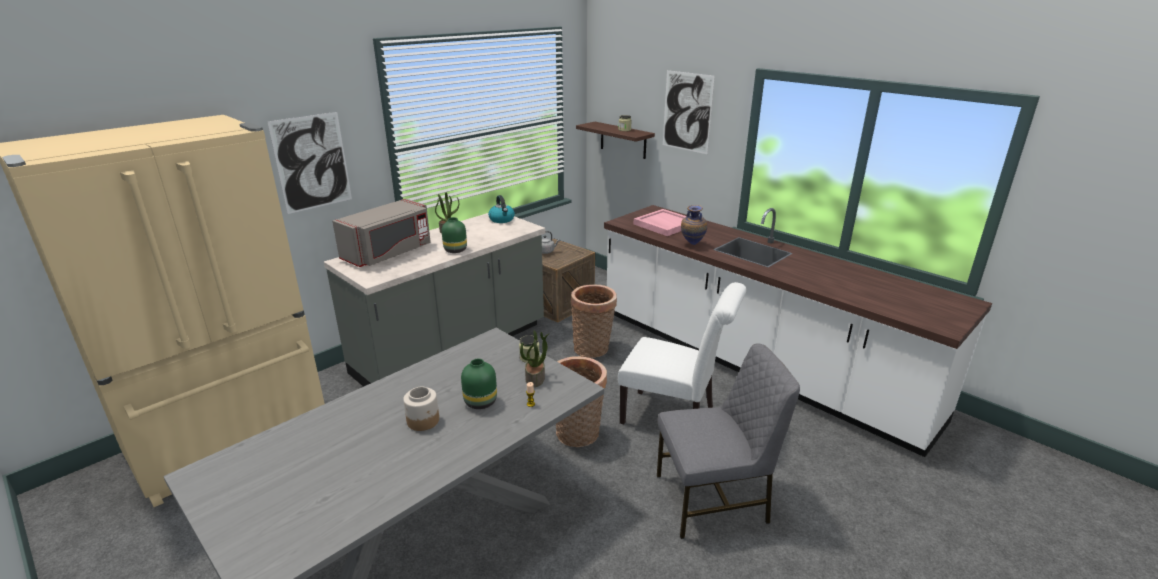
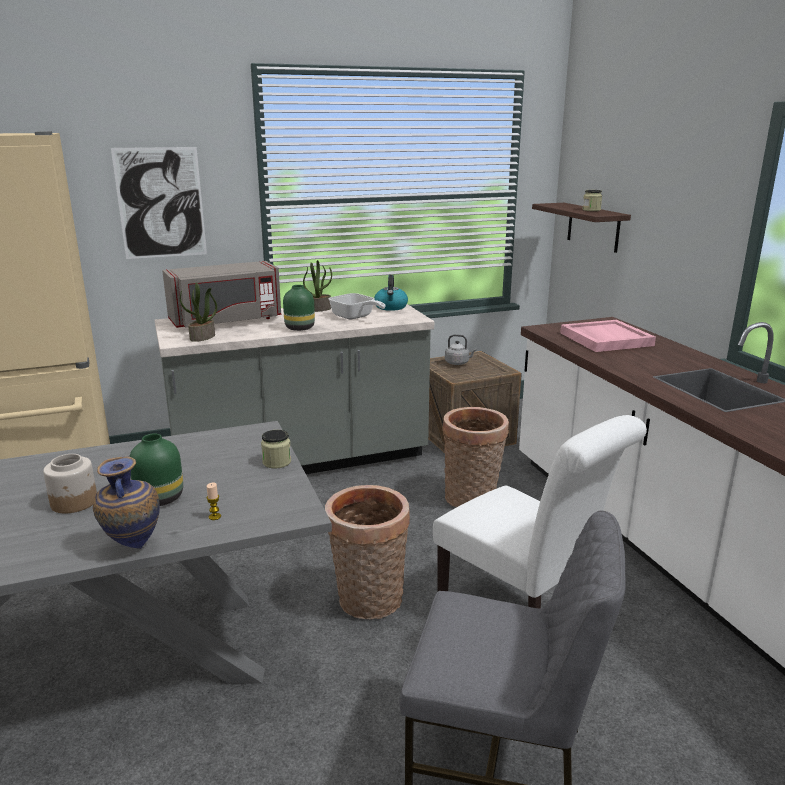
camera: 25 degrees right, 5 degrees down
potted plant [520,330,550,387] -> potted plant moved to [180,282,217,342]
picture [663,70,715,154] -> none
vase [681,205,707,245] -> vase moved to [93,456,160,549]
none -> frying pan [328,293,386,319]

